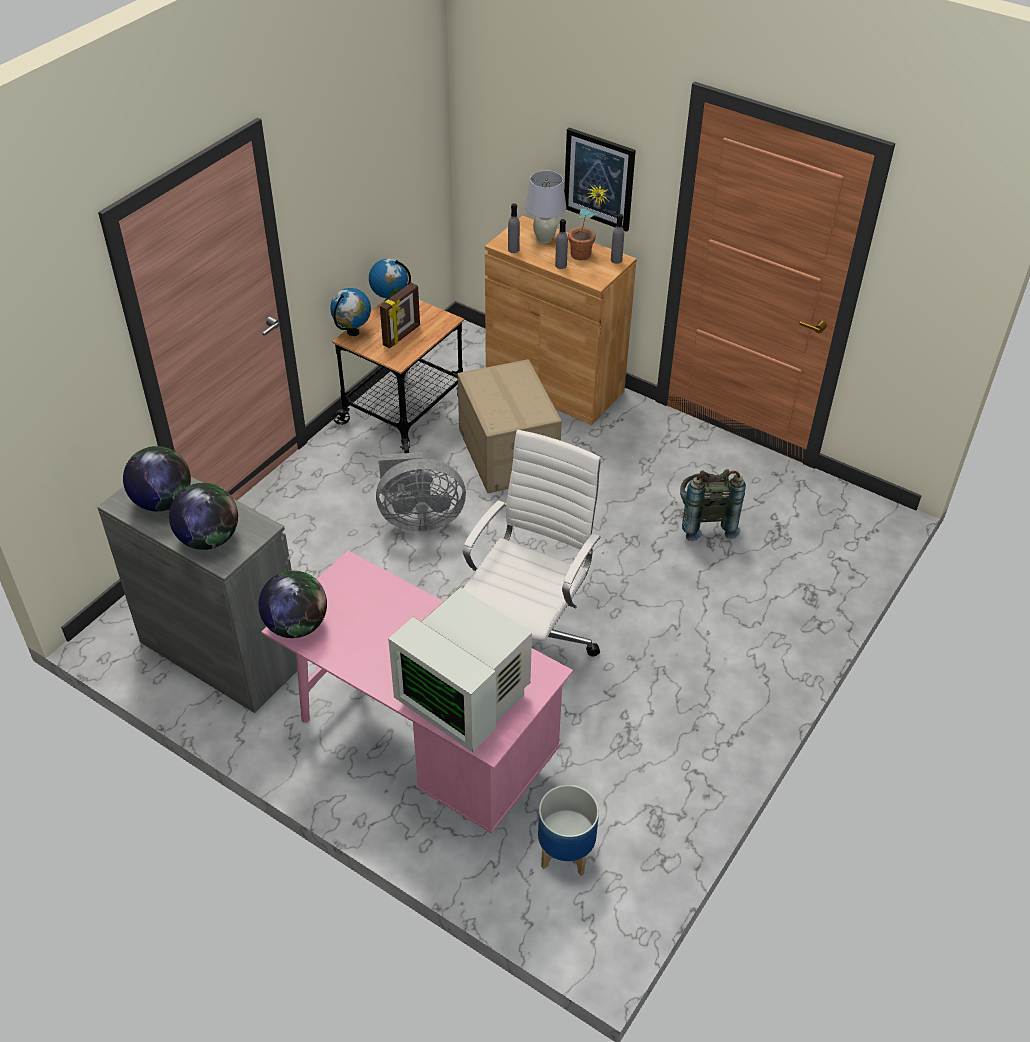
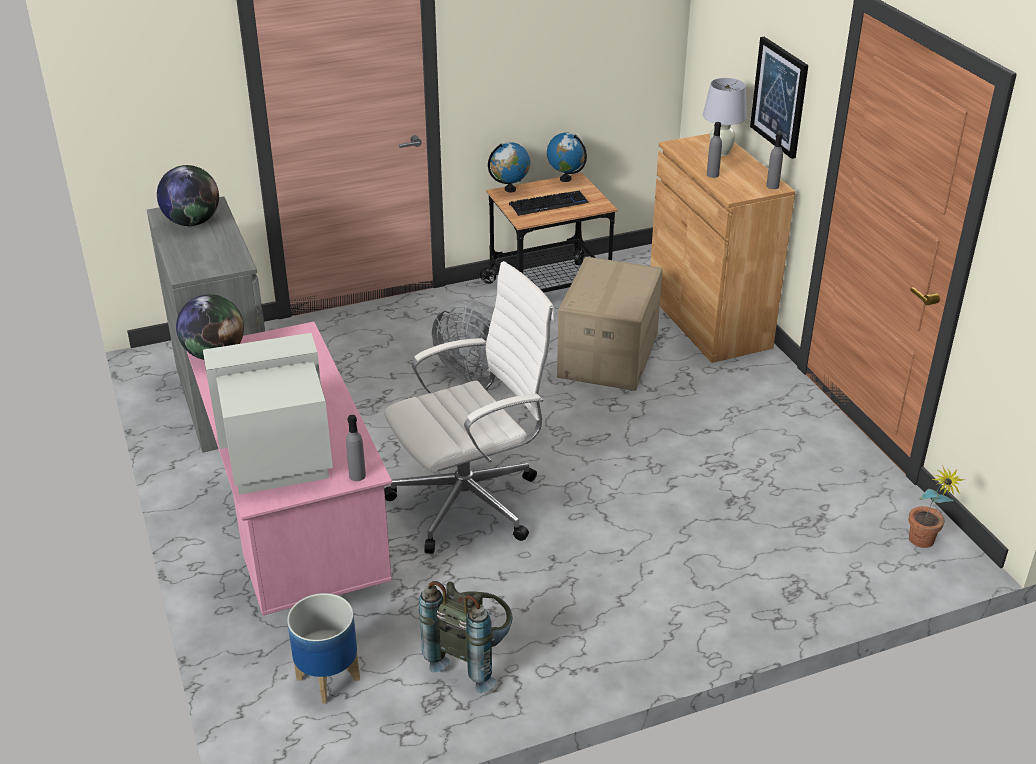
camera: 35 degrees right, 10 degrees down
globe [169,483,238,550] -> none
picture frame [380,283,420,348] -> keyboard [509,191,589,216]
monitor [388,588,532,753] -> monitor turned 90 degrees clockwise [203,333,333,495]
grey bottle [508,204,520,253] -> grey bottle moved to [346,415,366,481]
potted plant [568,185,608,260] -> potted plant moved to [909,465,965,548]
grey backpack [680,469,746,541] -> grey backpack moved to [419,581,513,693]

